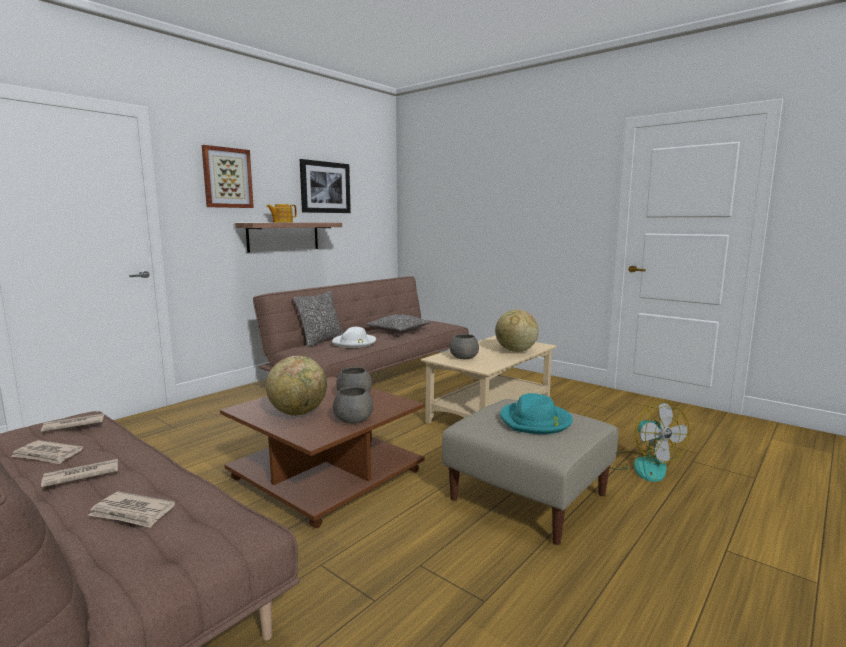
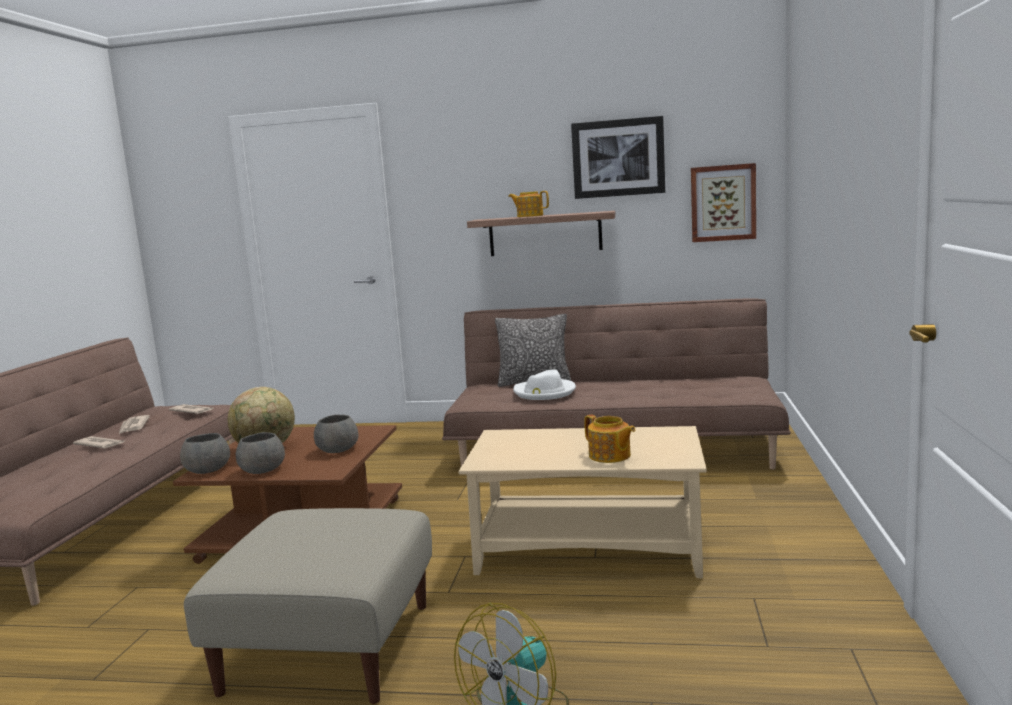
camera: 60 degrees right, 0 degrees up
newspaper [88,491,175,528] -> none
picture [202,145,254,208] -> picture moved to [691,163,756,242]
pillow [365,314,431,333] -> none
grey bowl [450,334,479,359] -> grey bowl moved to [180,433,230,474]
globe [495,309,539,352] -> teapot [584,415,635,463]
turquoise hat [500,393,573,434] -> none

